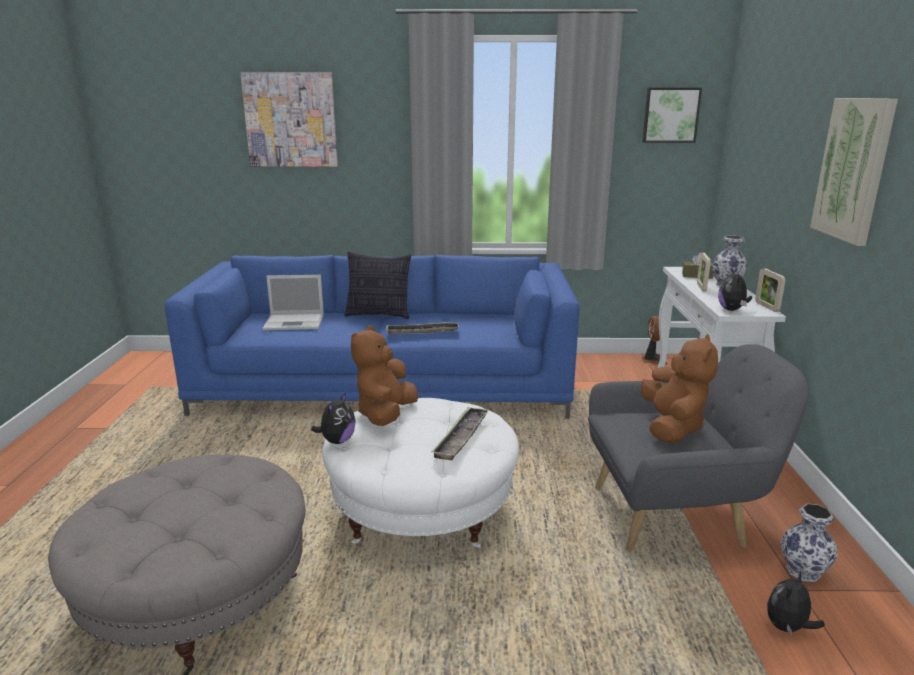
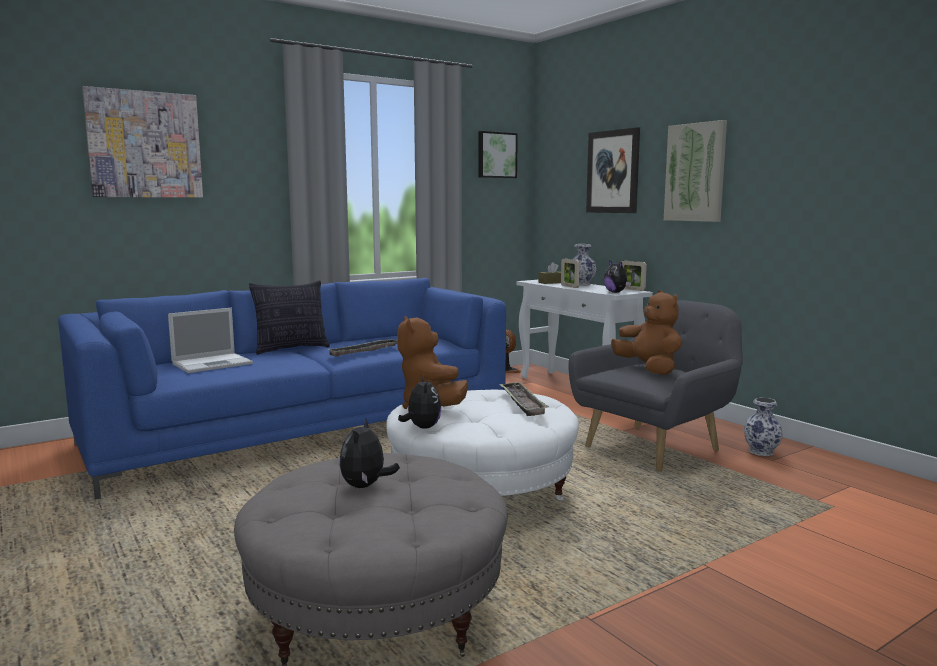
camera: 35 degrees left, 10 degrees down
plush toy [767,571,825,636] -> plush toy moved to [339,417,400,488]
none -> picture [586,127,640,213]

